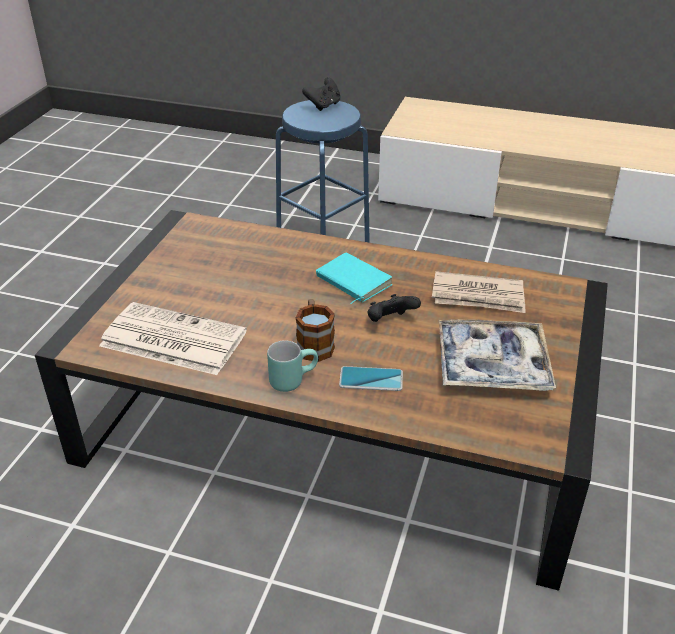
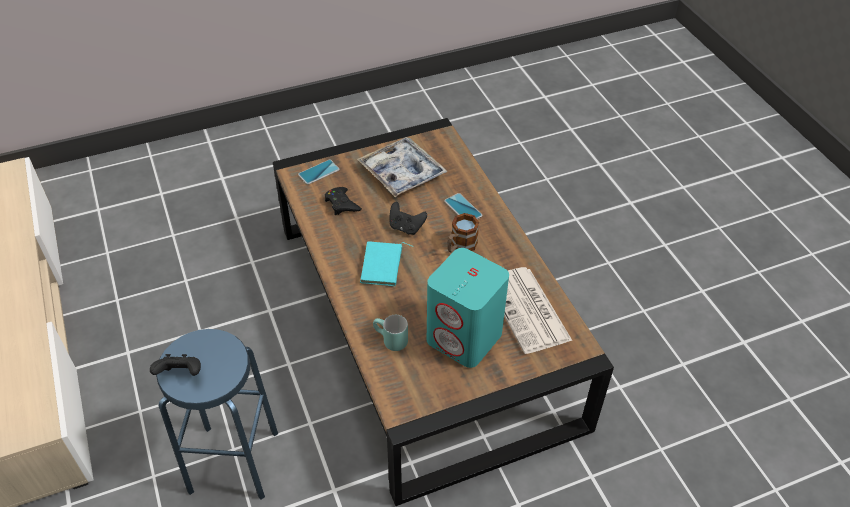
camera: 130 degrees left, 10 degrees up
turquoise mug [267,340,318,392] -> turquoise mug moved to [373,315,408,351]
newspaper [432,271,525,313] -> black game controller [325,187,362,215]
none -> phone [298,160,340,185]
none -> turquoise speaker [427,248,509,368]

